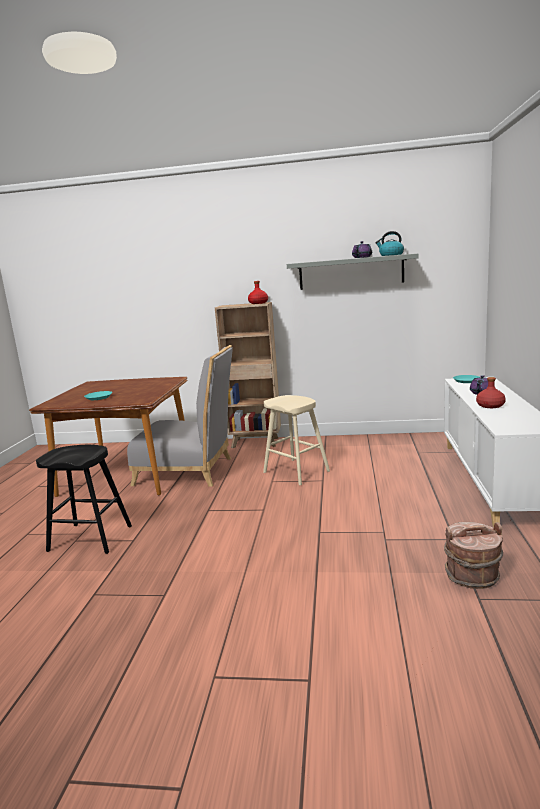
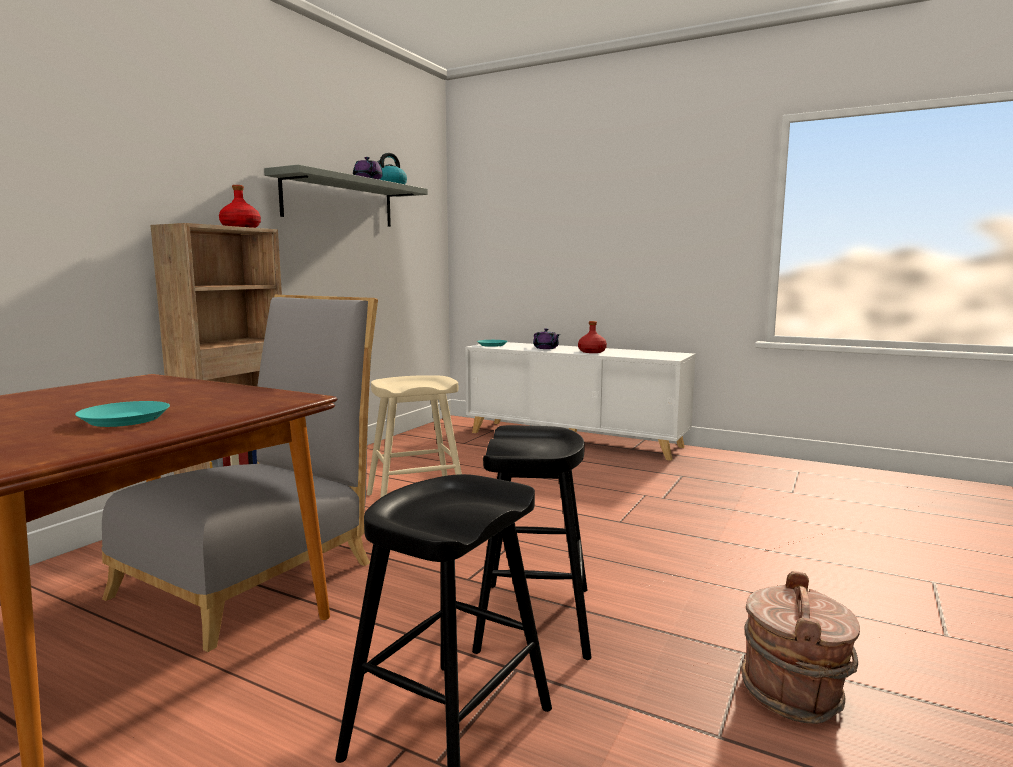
camera: 70 degrees left, 5 degrees down
brown bucket [444,522,503,589] -> brown bucket moved to [741,571,860,724]
none -> black stool [472,425,592,660]

